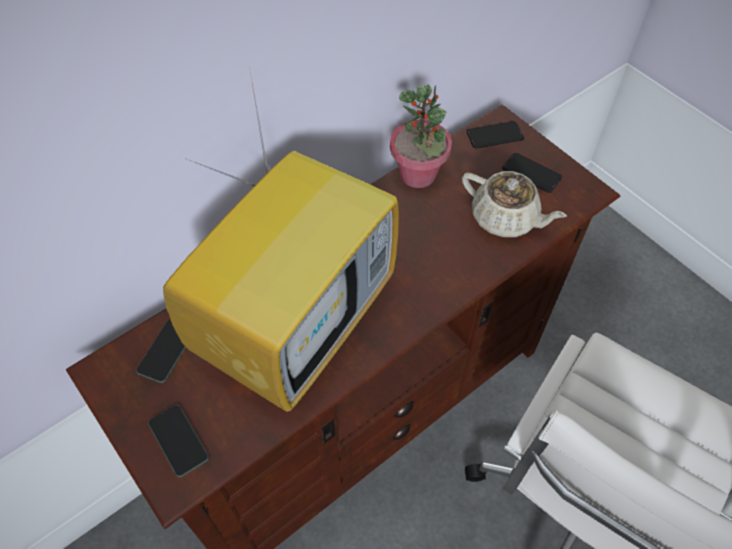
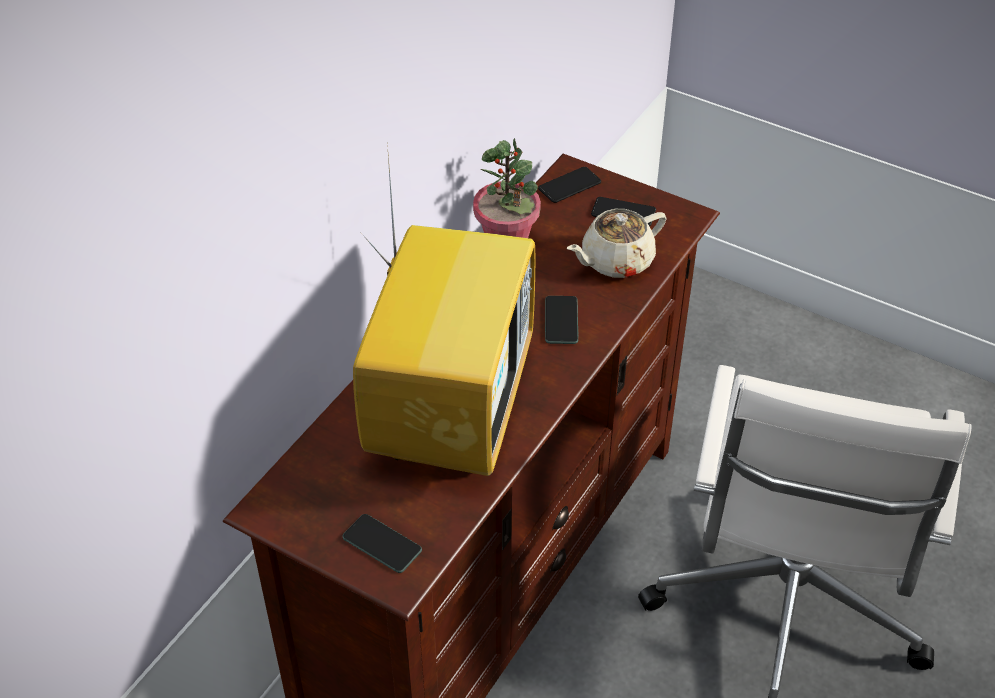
camera: 20 degrees left, 10 degrees down
phone [136,319,186,383] -> phone moved to [545,296,579,344]
beige teapot [462,171,567,237] -> beige teapot turned 135 degrees clockwise [567,209,667,278]

